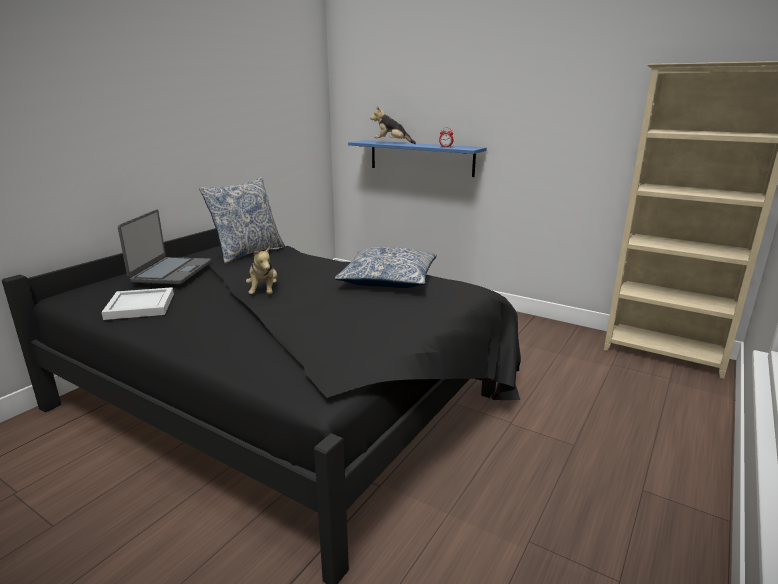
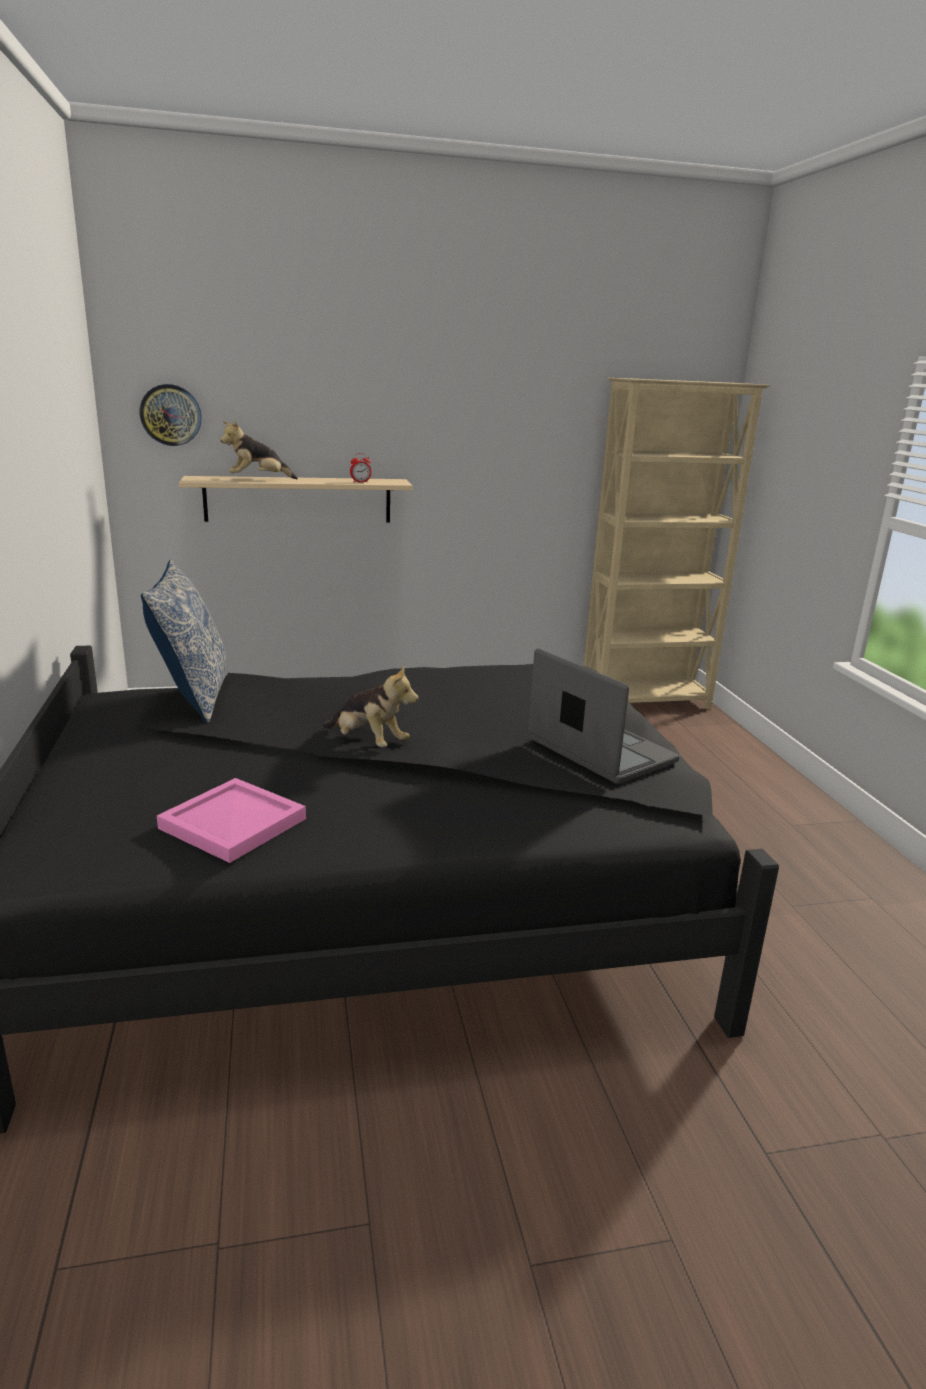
camera: 45 degrees left, 0 degrees up
white tray [101,287,174,320] -> pink tray [157,778,306,863]
laptop [118,209,211,284] -> laptop moved to [528,649,680,784]
pillow [335,247,437,288] -> none
blue shelf [348,140,487,177] -> beige shelf [179,476,413,523]
none -> wall clock [140,384,202,446]

